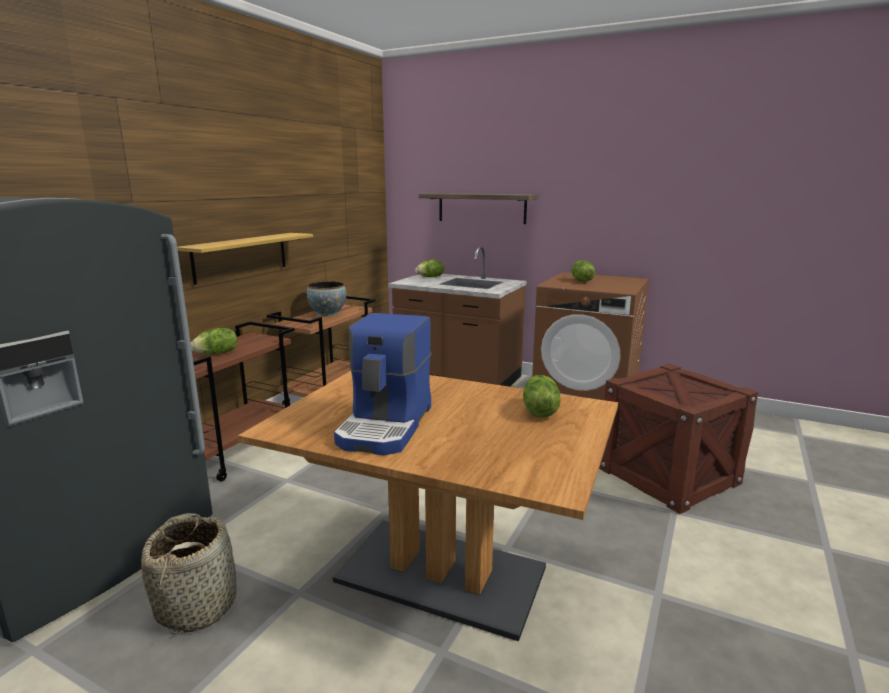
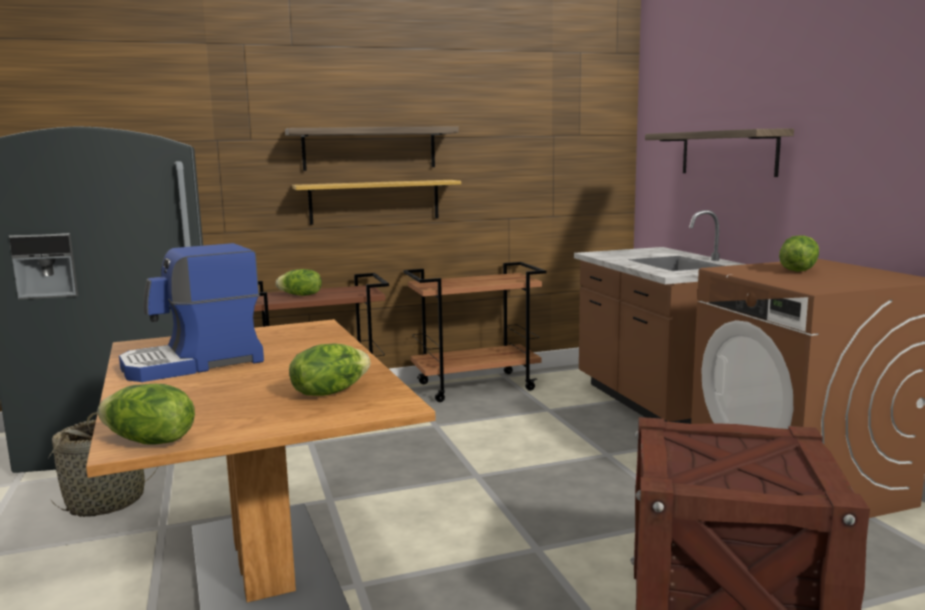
camera: 45 degrees right, 5 degrees down
bowl [307,281,346,316] -> none
lettuce [415,260,444,277] -> lettuce moved to [97,384,195,445]
none -> shelf [285,126,459,171]

